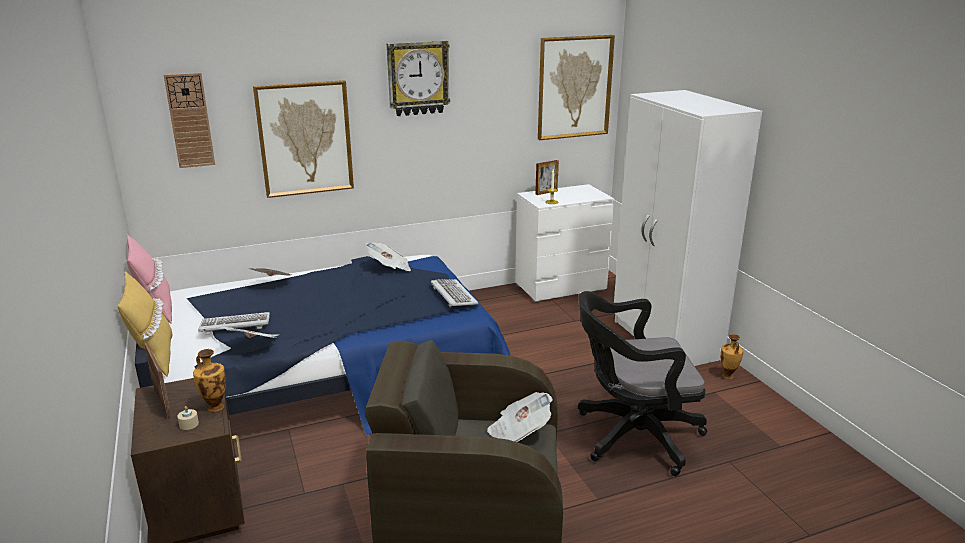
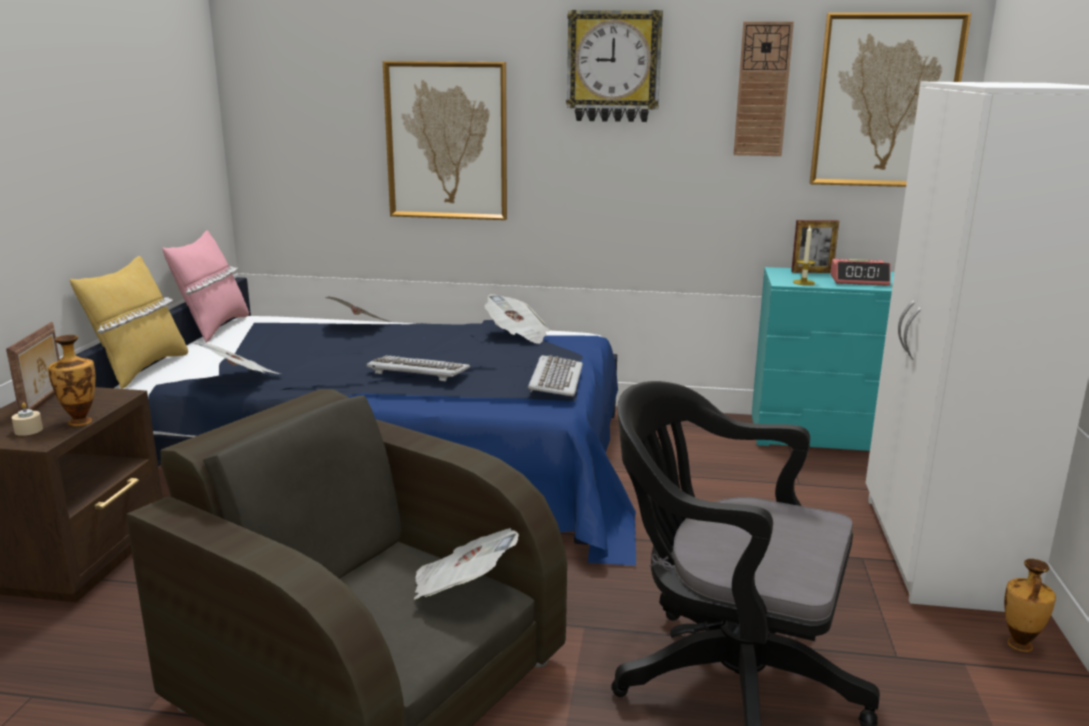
camera: 30 degrees right, 5 degrees down
wall clock [164,73,215,168] -> wall clock moved to [733,21,794,156]
keyboard [198,312,270,334] -> keyboard moved to [366,355,470,381]
white dresser [515,184,614,302] -> turquoise dresser [752,267,894,451]
none -> alarm clock [830,259,891,286]

